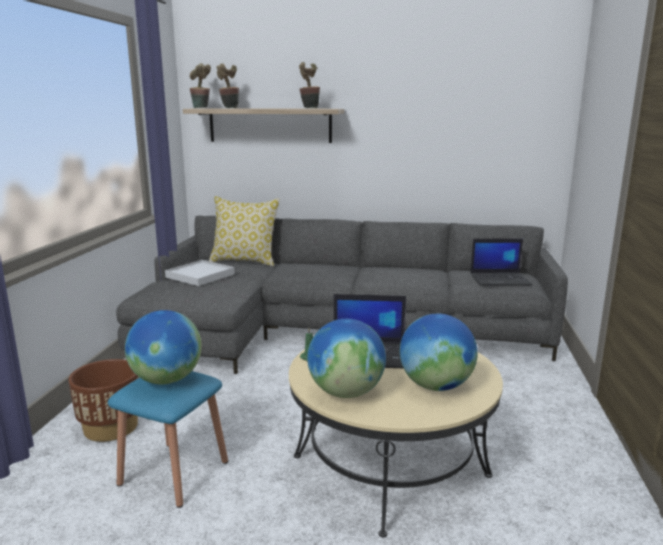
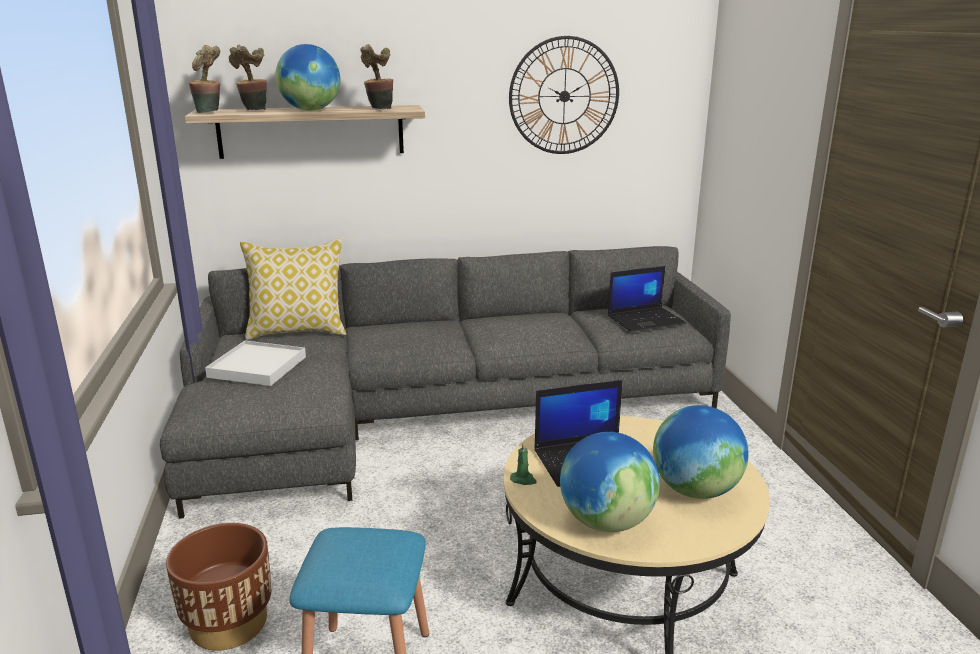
camera: 20 degrees left, 5 degrees up
globe [125,310,202,384] -> globe moved to [275,44,340,111]
none -> wall clock [509,36,619,154]

